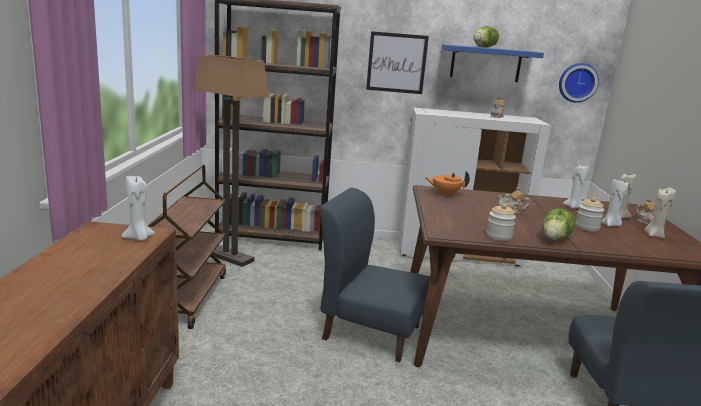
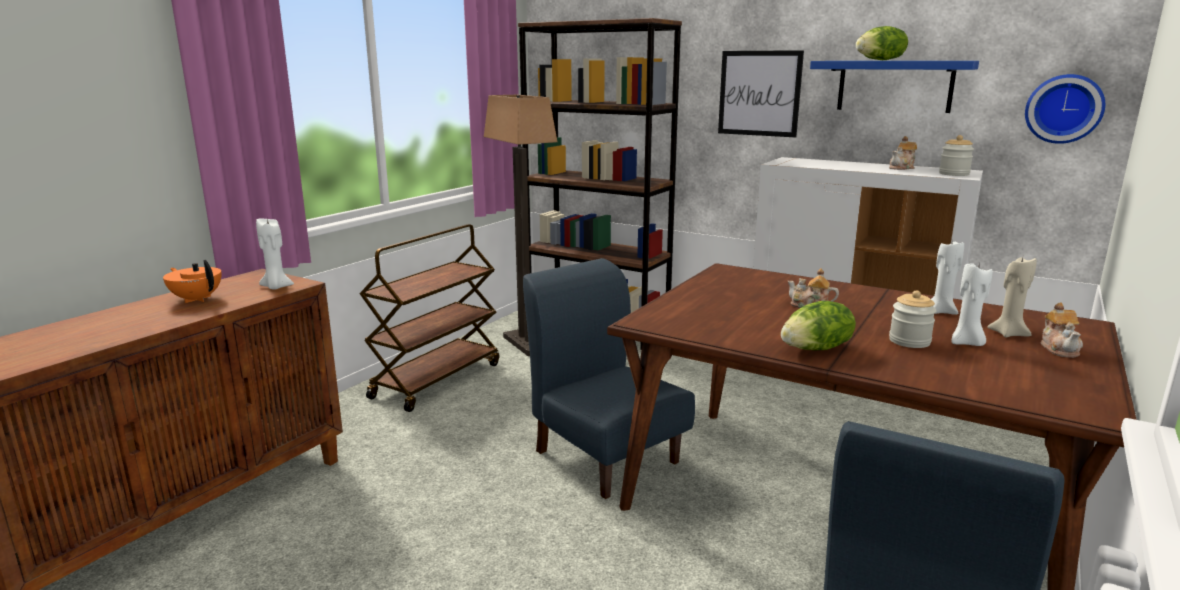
camera: 30 degrees right, 0 degrees up
orange teapot [425,170,470,197] -> orange teapot moved to [163,260,222,303]
jar [486,204,516,241] -> jar moved to [939,135,974,176]
beige candle [644,188,676,239] -> none

